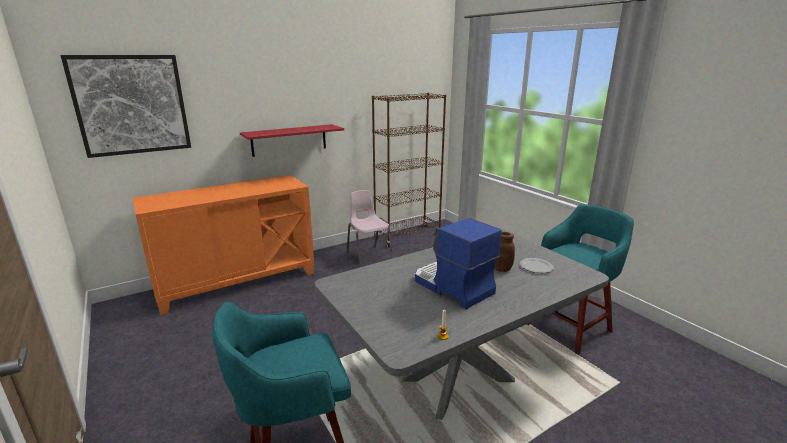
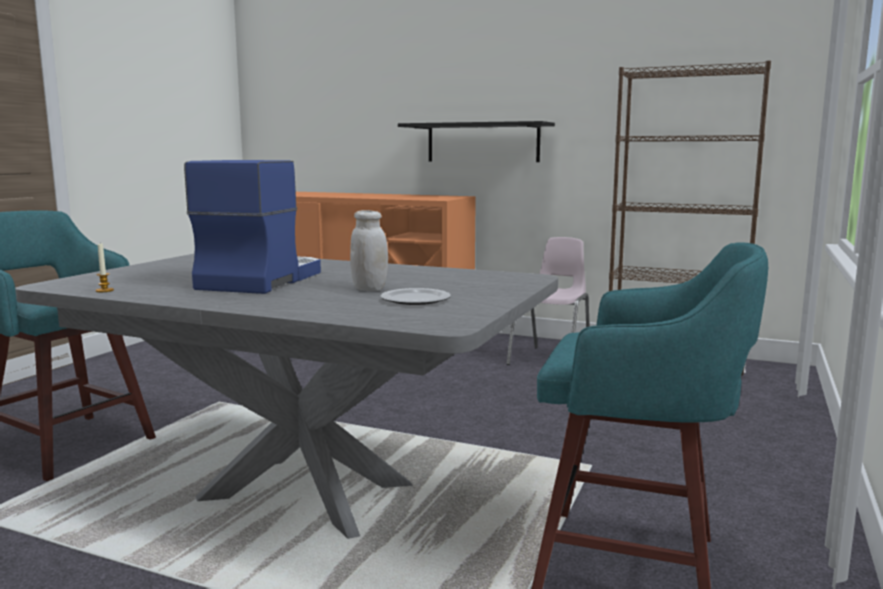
camera: 55 degrees right, 10 degrees down
picture [60,55,191,158] -> none
red shelf [240,124,344,157] -> black shelf [398,121,555,162]
brown jar [494,232,515,272] -> white jar [350,210,388,291]

